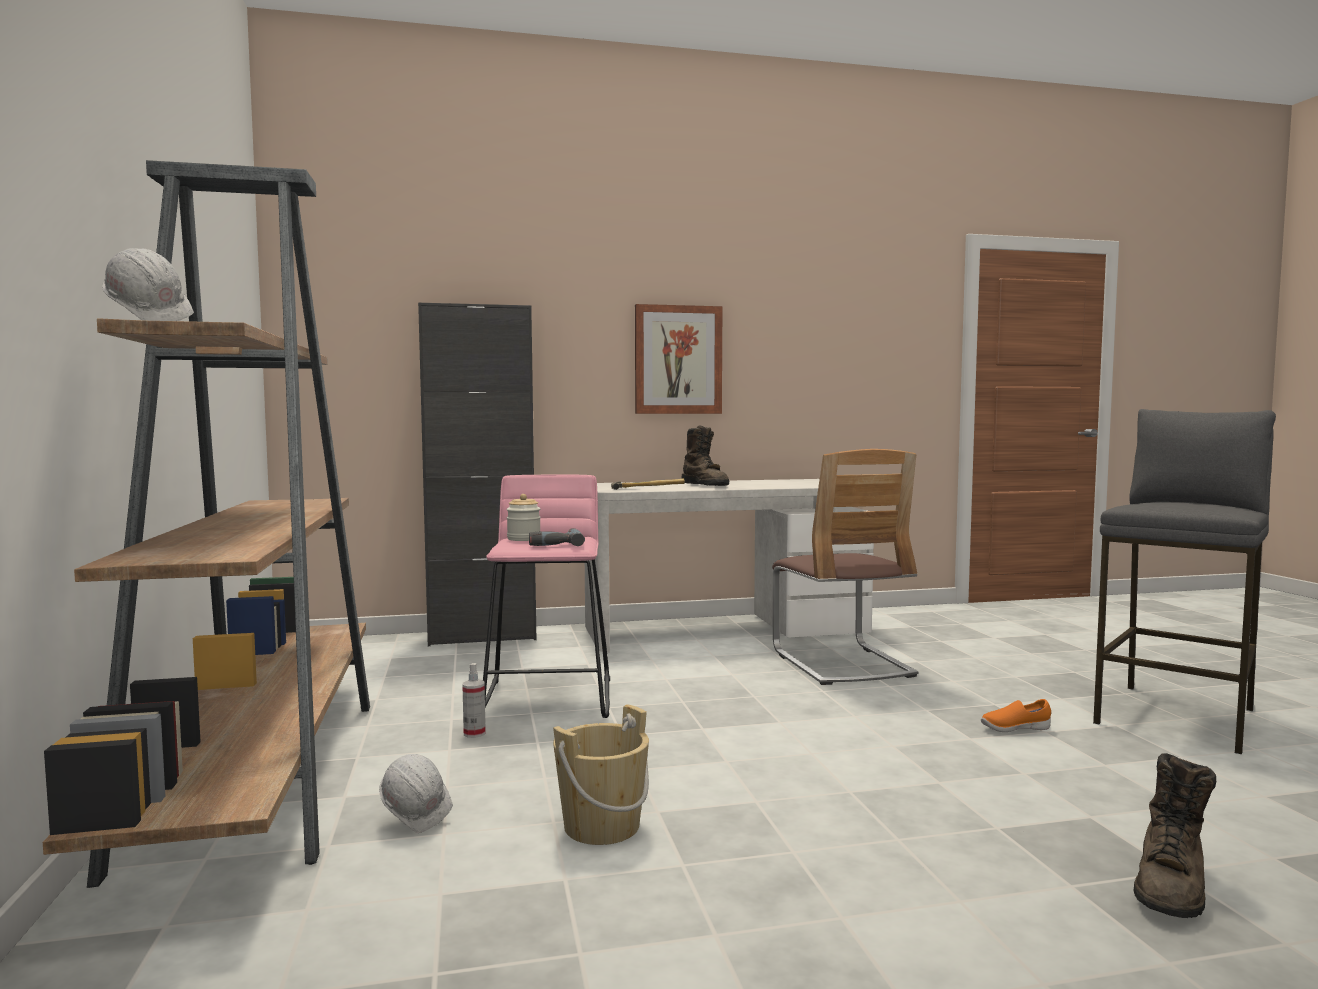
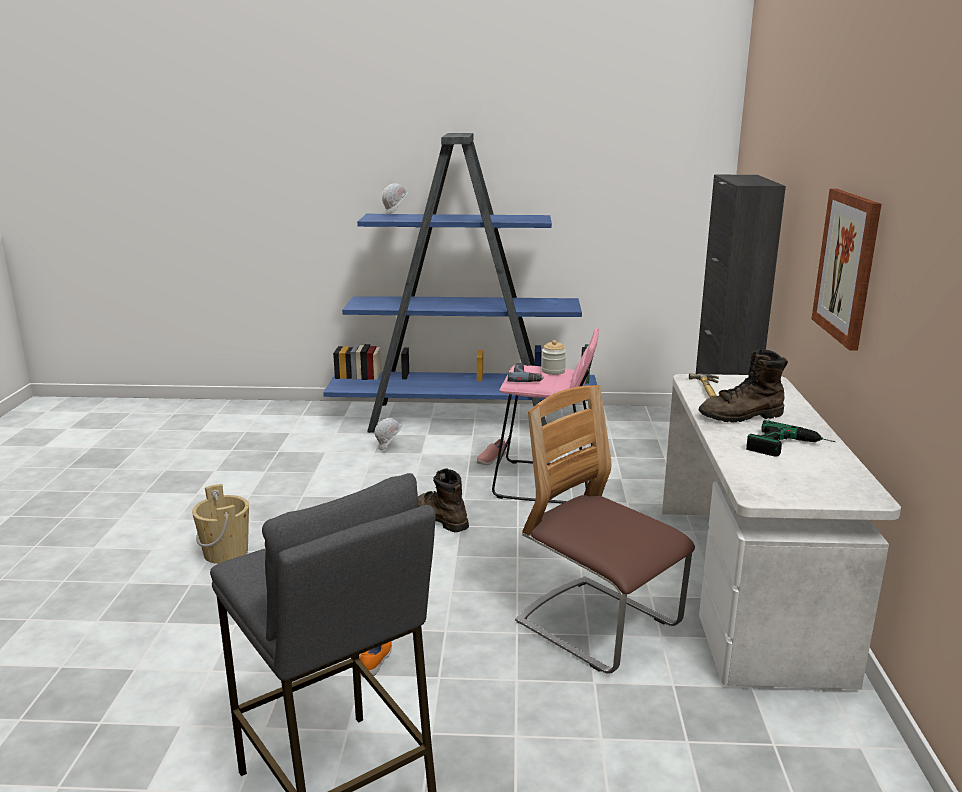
camera: 105 degrees right, 15 degrees up
brown bookcase [43,160,370,888] -> blue bookcase [323,133,597,433]
spray bottle [462,663,486,738] -> pink shoe [477,439,506,465]
beige bucket [553,704,649,845] -> beige bucket moved to [192,484,249,564]
chair [772,449,918,685] -> chair turned 45 degrees clockwise [515,385,695,674]
brown boot [1134,753,1216,918] -> brown boot moved to [418,468,469,532]
none -> power drill [746,420,836,456]

